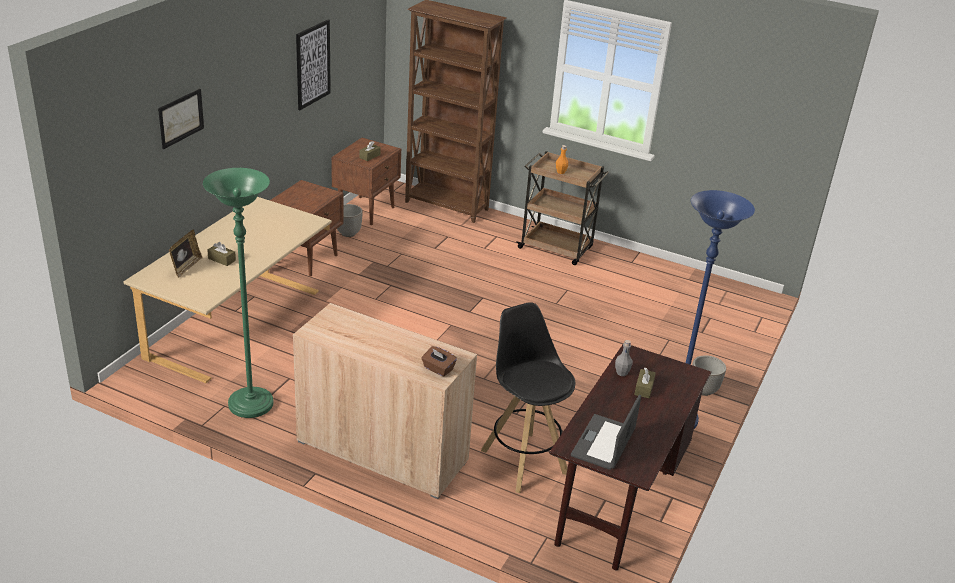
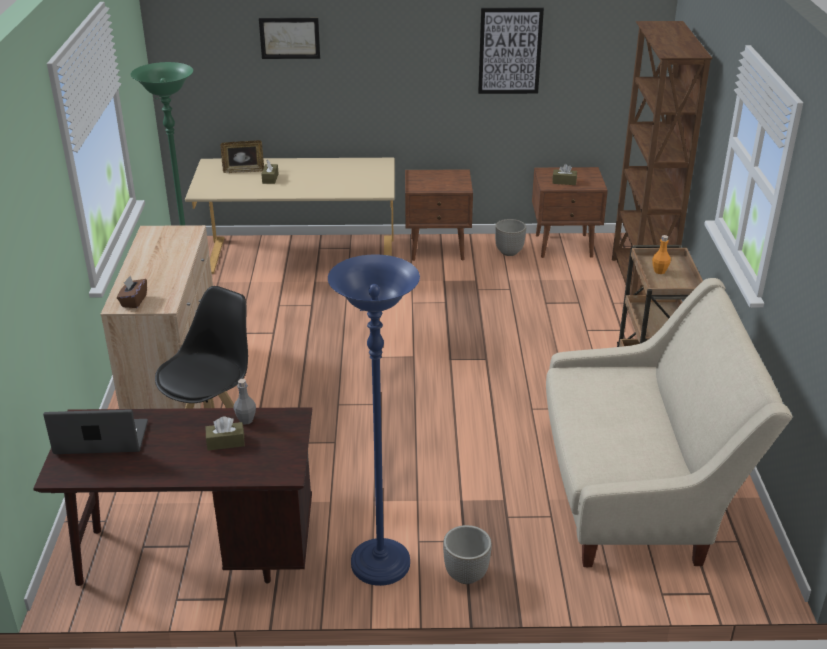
camera: 65 degrees right, 0 degrees up
none -> beige sofa [546,278,793,567]

